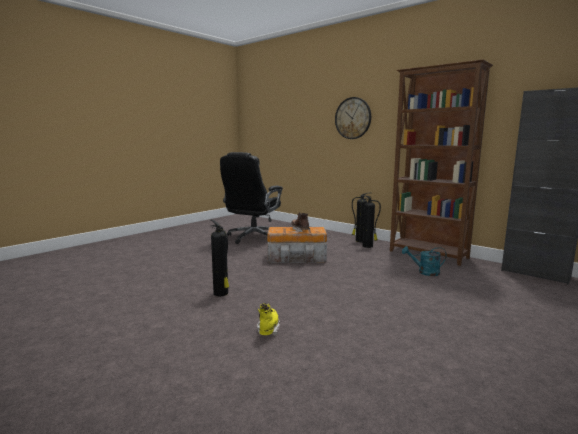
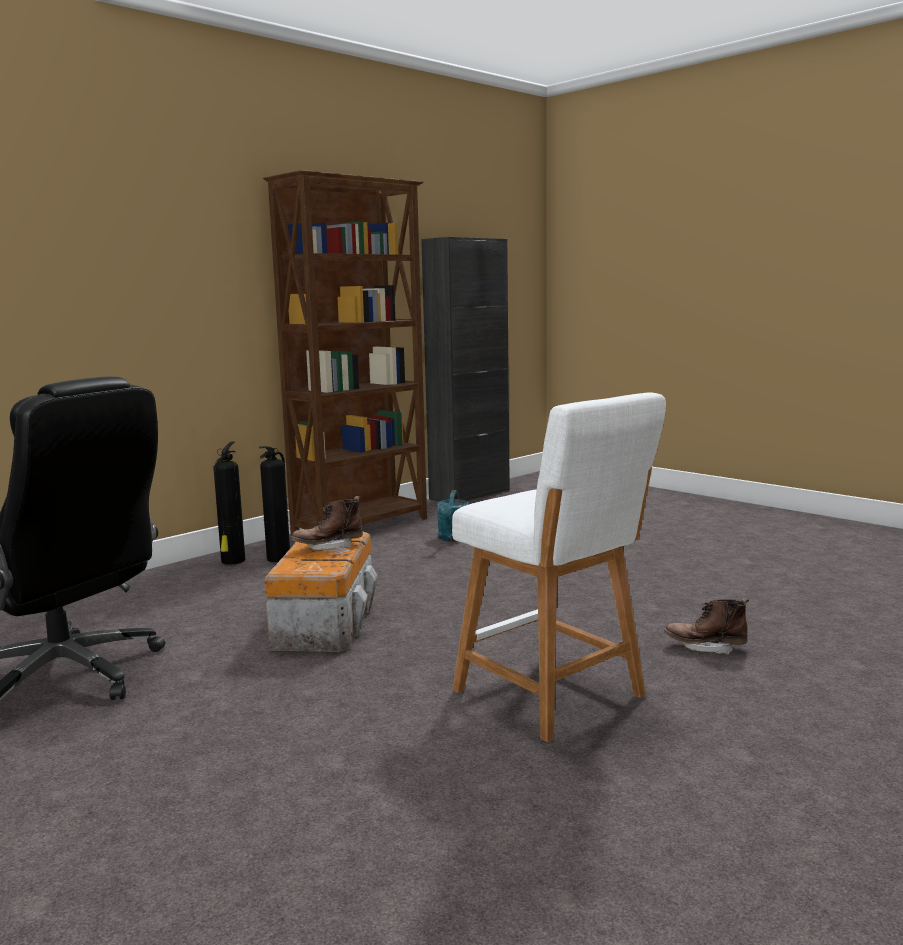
camera: 85 degrees left, 0 degrees up
fire extinguisher [210,219,229,296] -> white stool [452,392,666,742]
yellow boot [257,303,281,336] -> brown boot [664,598,749,655]
wall clock [335,97,371,139] -> none

